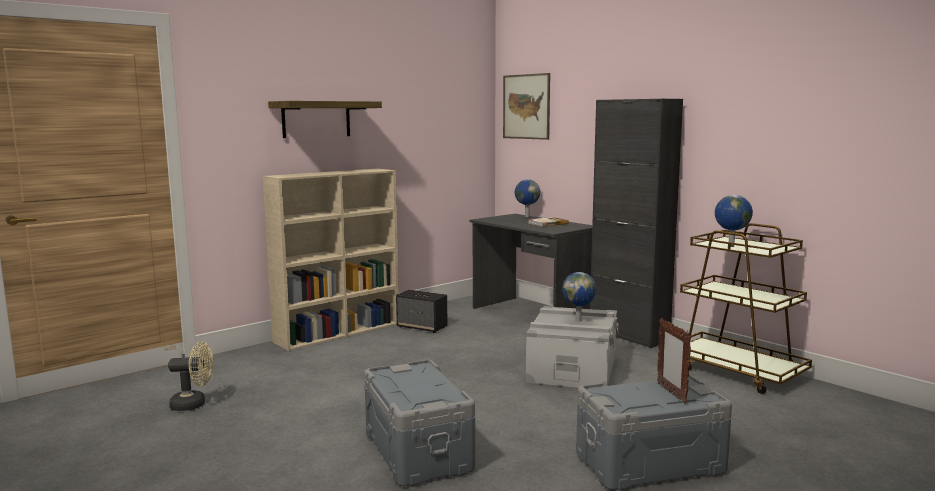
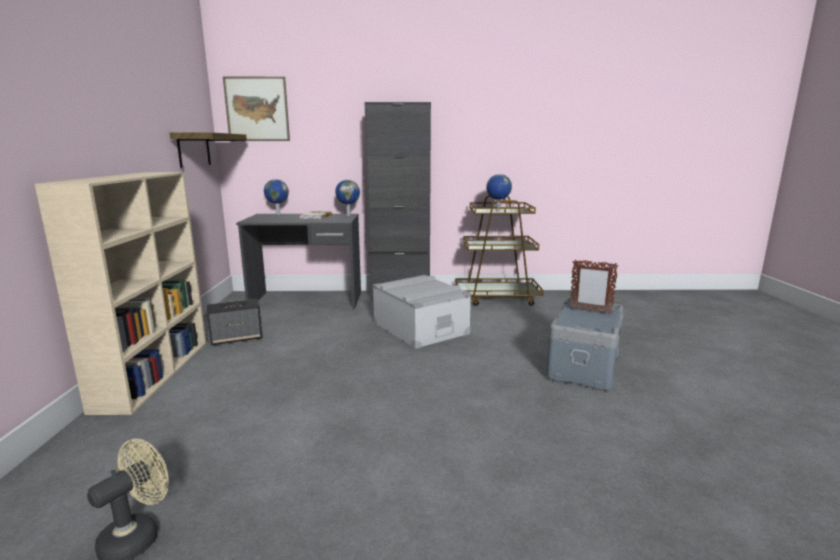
camera: 50 degrees left, 5 degrees up
shelf [268,101,382,138] -> shelf moved to [170,132,247,168]
grey storage box [364,359,475,486] -> none
globe [562,272,597,322] -> globe moved to [335,180,360,216]

